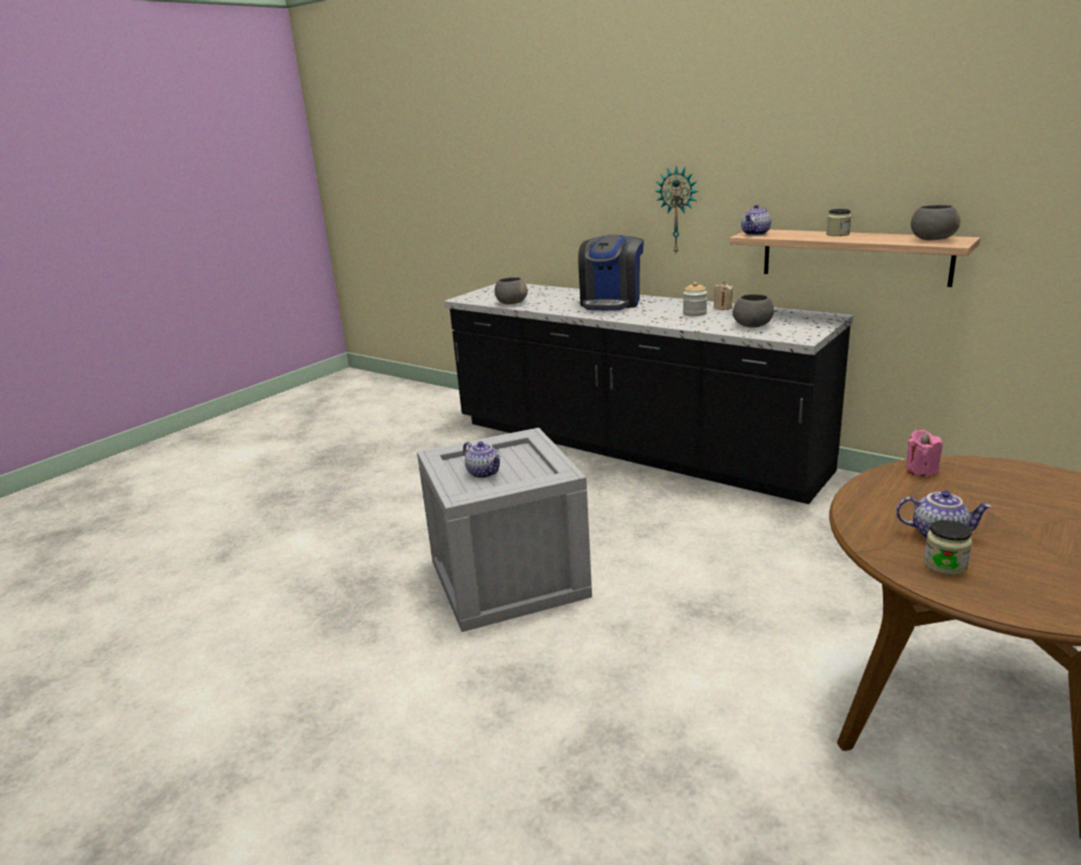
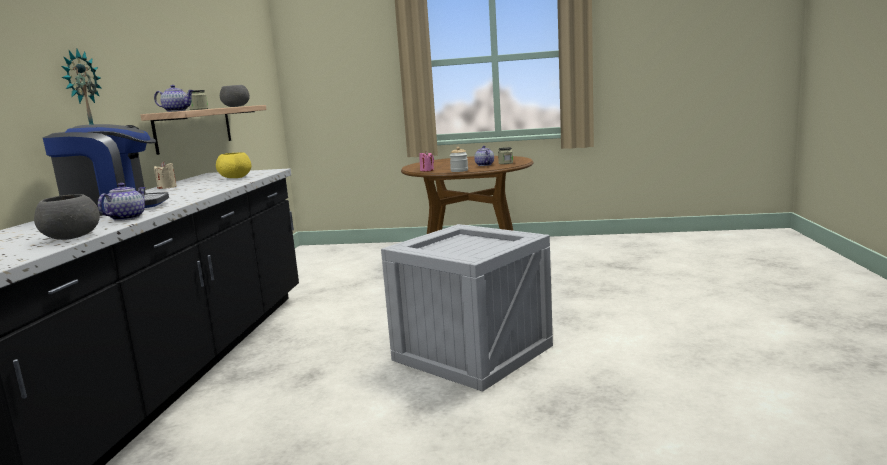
camera: 120 degrees left, 10 degrees down
teapot [463,442,501,478] -> teapot moved to [98,183,146,221]
jar [683,282,707,316] -> jar moved to [450,147,468,172]
grey bowl [733,294,774,328] -> yellow bowl [216,152,251,178]

